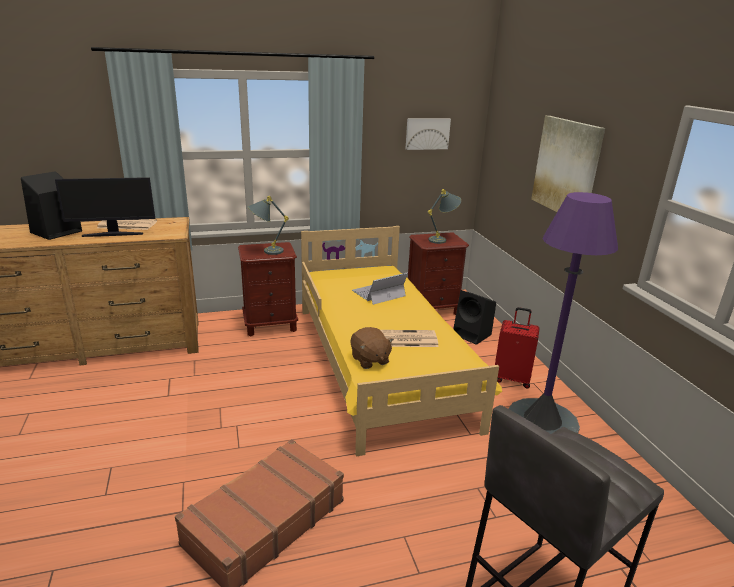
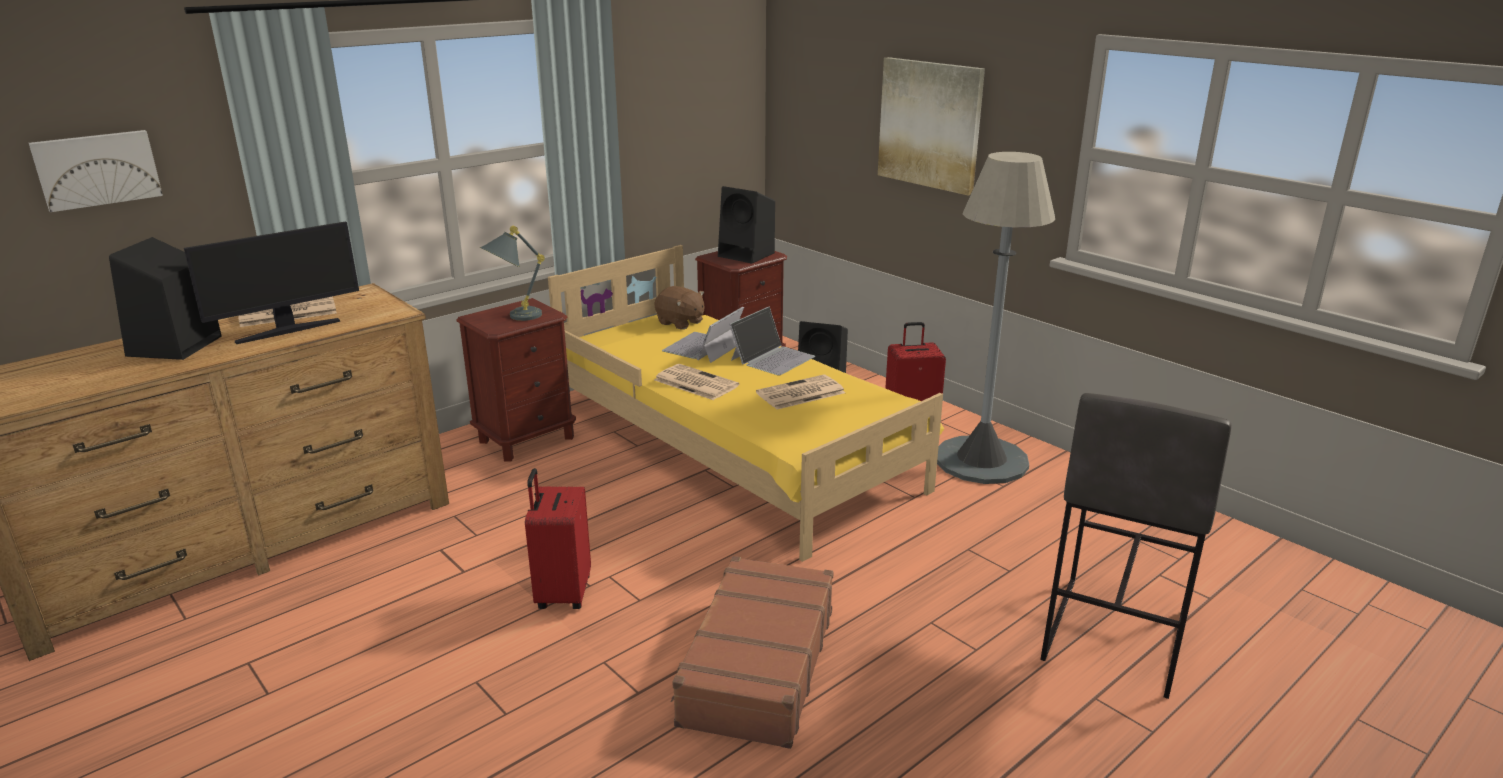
camera: 25 degrees left, 0 degrees up
brown plush toy [350,327,394,369] -> brown plush toy moved to [654,286,705,330]
picture [405,118,451,150] -> picture moved to [29,130,163,212]
grey table lamp [428,189,461,244] -> black speaker [718,186,775,264]
purple floor lamp [508,192,618,434] -> grey floor lamp [937,152,1055,484]
none -> red suitcase [525,468,591,609]
none -> newspaper [654,364,739,400]
none -> laptop [729,306,815,375]

